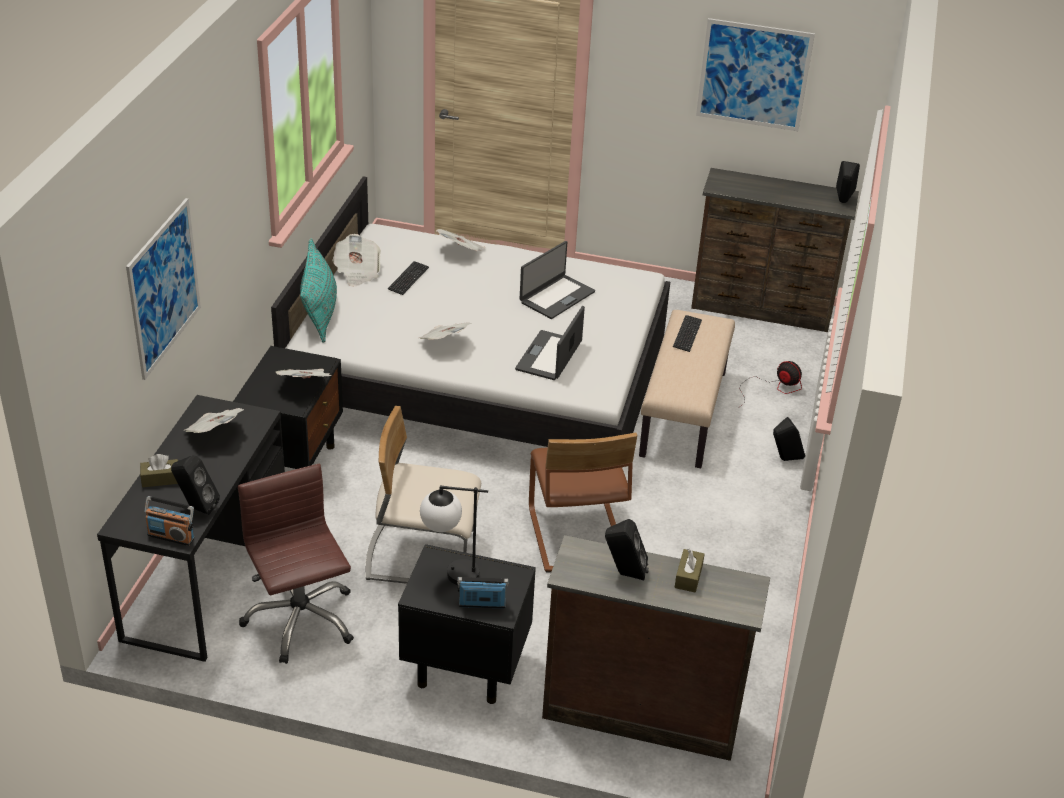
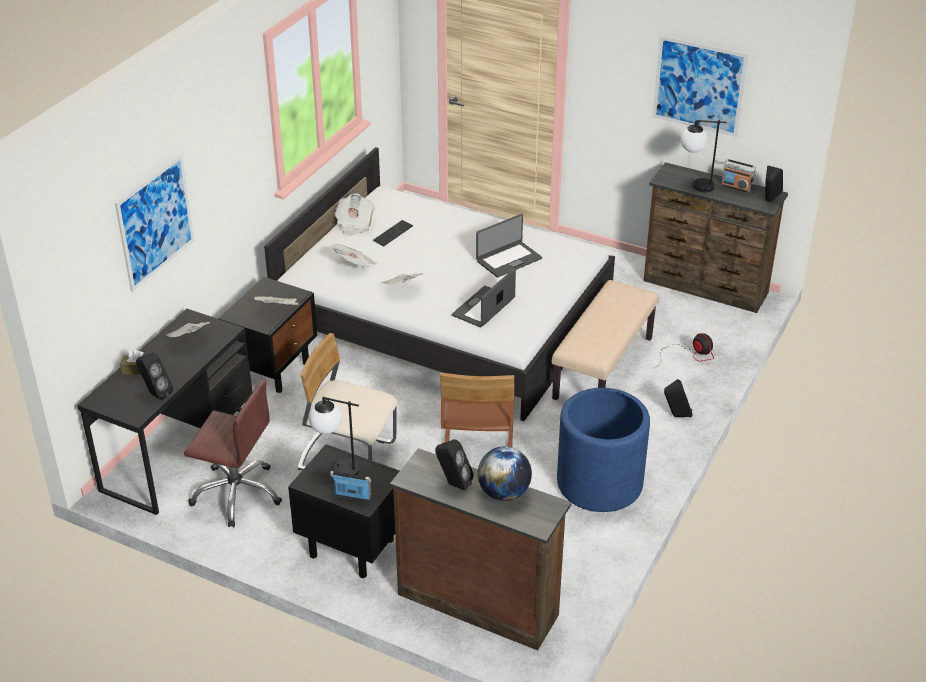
camera: 15 degrees right, 0 degrees up
radio [144,496,195,546] -> radio moved to [721,159,756,193]
brown office chair [238,464,354,664] -> brown office chair turned 120 degrees clockwise [184,380,282,527]
turquoise pillow [300,238,337,343] -> none
newspaper [436,229,486,251] -> newspaper moved to [331,244,377,267]
keyboard [673,315,702,352] -> none
brown tissue box [675,549,704,593] -> globe [478,446,532,501]
none -> blue planter [557,388,650,512]
none -> table lamp [680,120,727,192]

